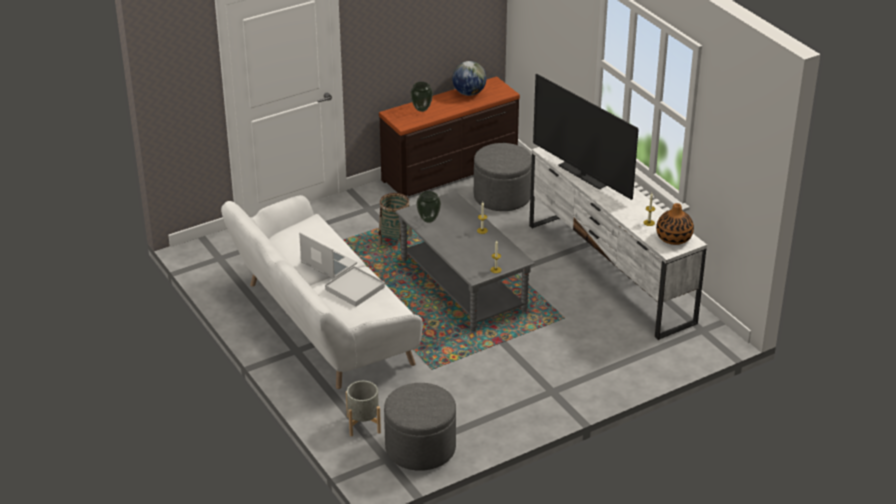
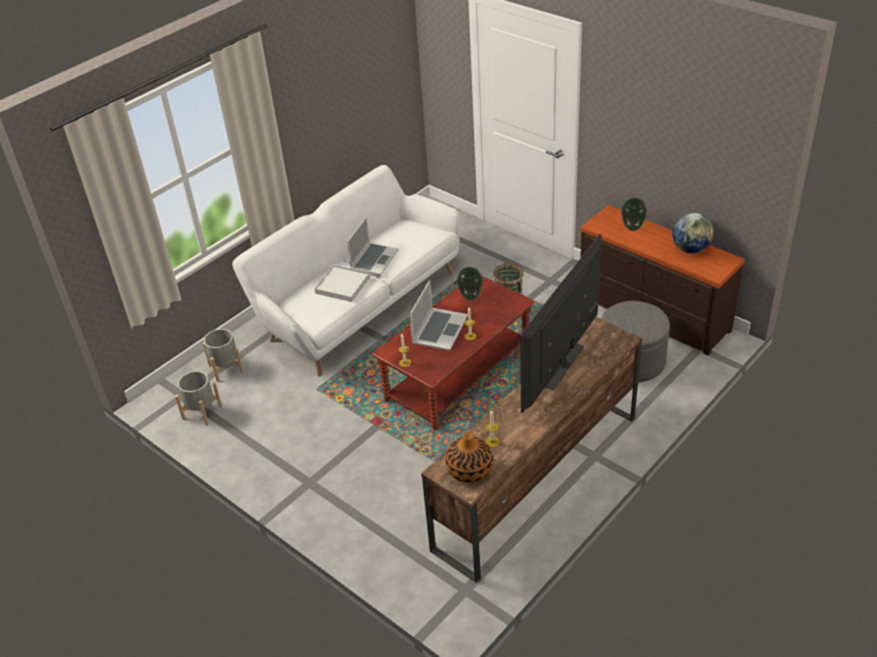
camera: 75 degrees right, 5 degrees up
grey ottoman [384,383,456,471] -> grey planter [175,371,222,426]
grey coffee table [395,191,535,331] -> brown coffee table [372,276,535,430]
white tv stand [529,147,707,340] -> brown tv stand [421,317,642,583]
none -> laptop [409,280,468,351]

